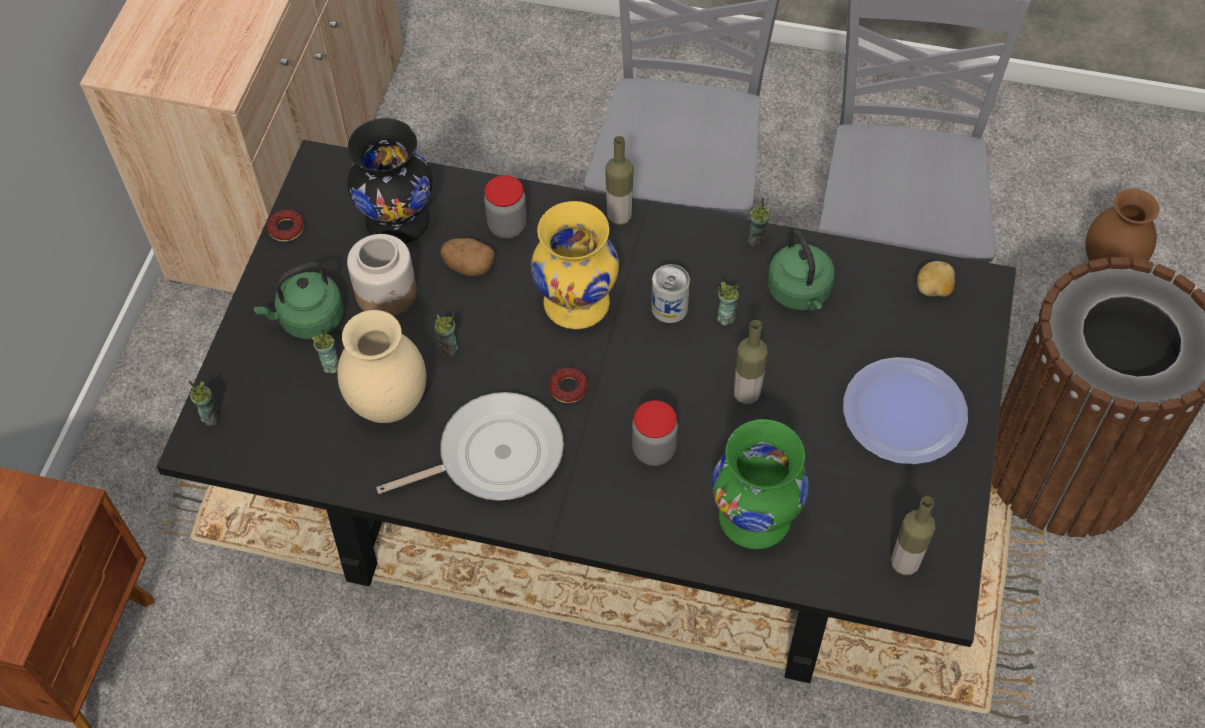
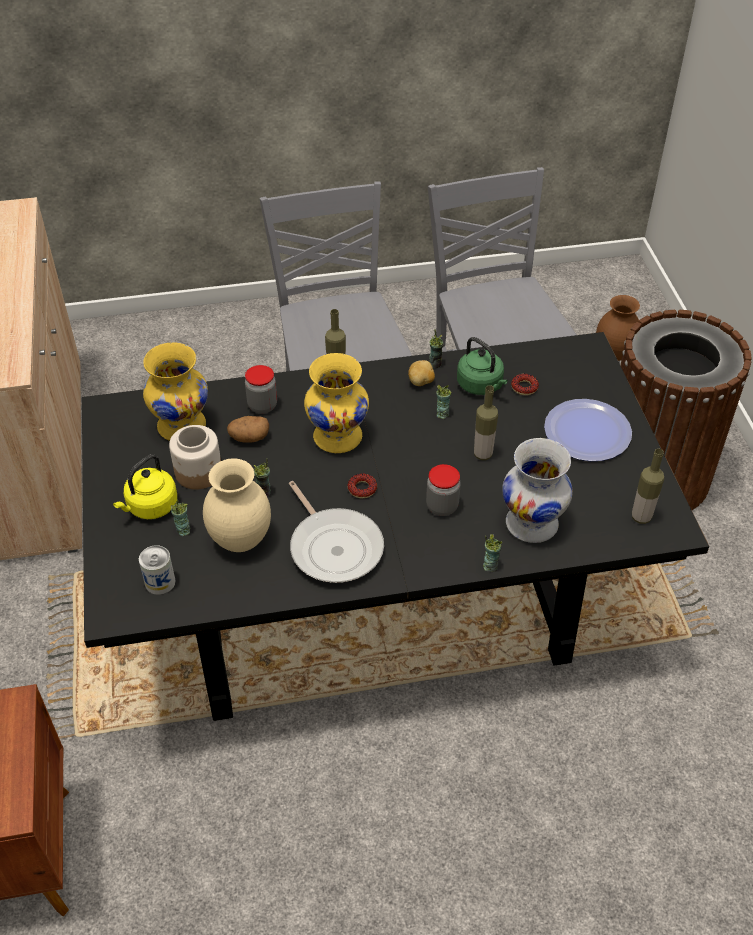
camera: 25 degrees left, 10 degrees down
cup [188,380,220,426] -> cup moved to [483,534,502,572]
green kettle [253,262,344,339] -> yellow kettle [113,454,177,519]
donut [267,209,304,242] -> donut moved to [511,374,539,395]
black vase [347,118,433,244] -> yellow vase [143,342,208,441]
frying pan [376,392,564,500] -> frying pan turned 105 degrees clockwise [289,481,384,583]
can [651,264,690,323] -> can moved to [139,545,175,595]
green vase [712,419,809,549] -> white vase [502,438,573,543]
potato [917,261,955,297] -> potato moved to [408,360,435,386]

